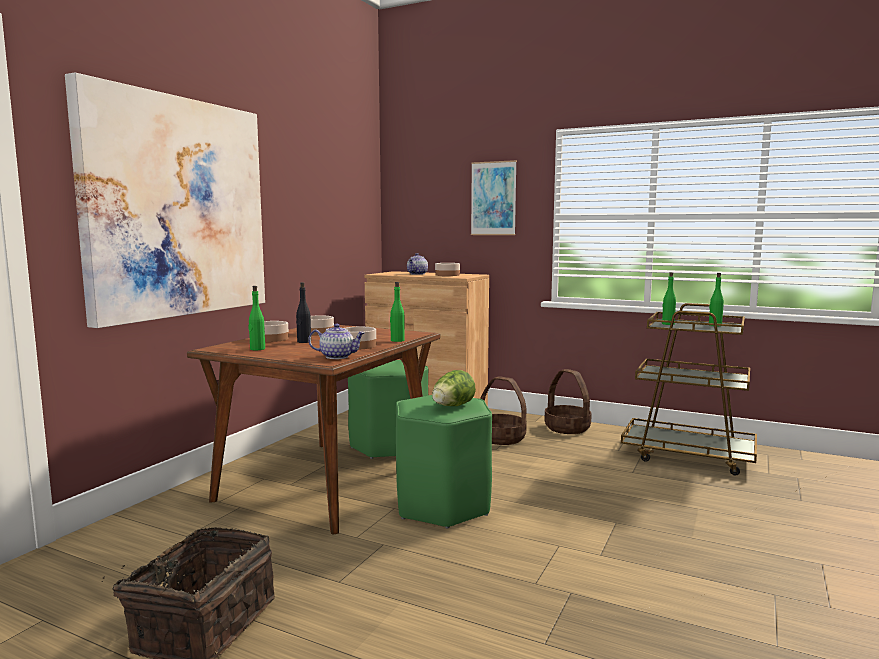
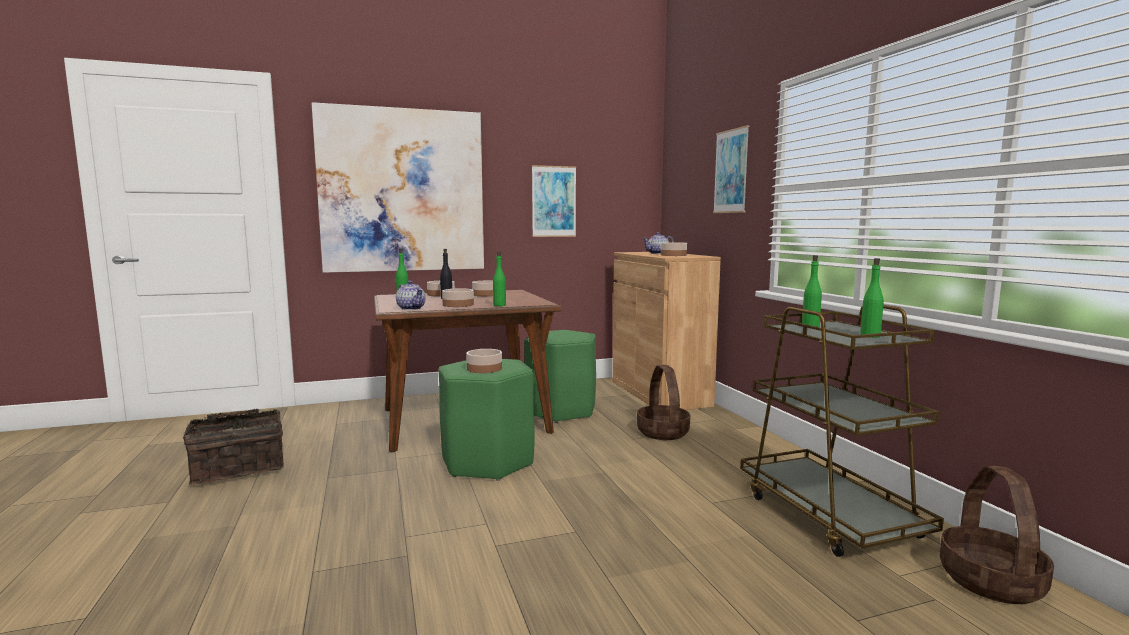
camera: 45 degrees right, 0 degrees up
lettuce [432,370,476,406] -> bowl [466,349,502,373]
basket [544,369,592,434] -> basket moved to [940,466,1054,604]
none -> picture [532,165,576,237]

